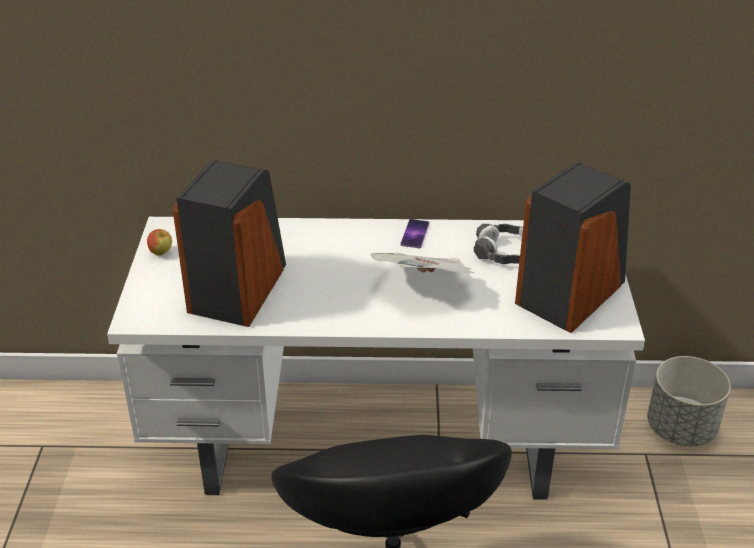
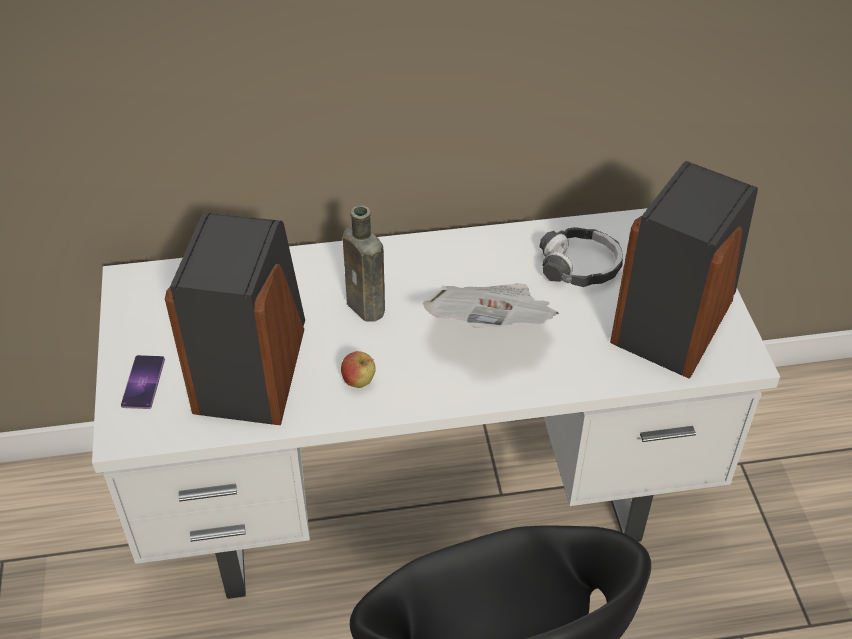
camera: 10 degrees left, 10 degrees up
apple [147,229,172,256] -> apple moved to [341,351,376,388]
phone [400,219,429,248] -> phone moved to [121,355,165,409]
grey planter [647,356,731,446] -> none
none -> brown bottle [343,205,385,322]

